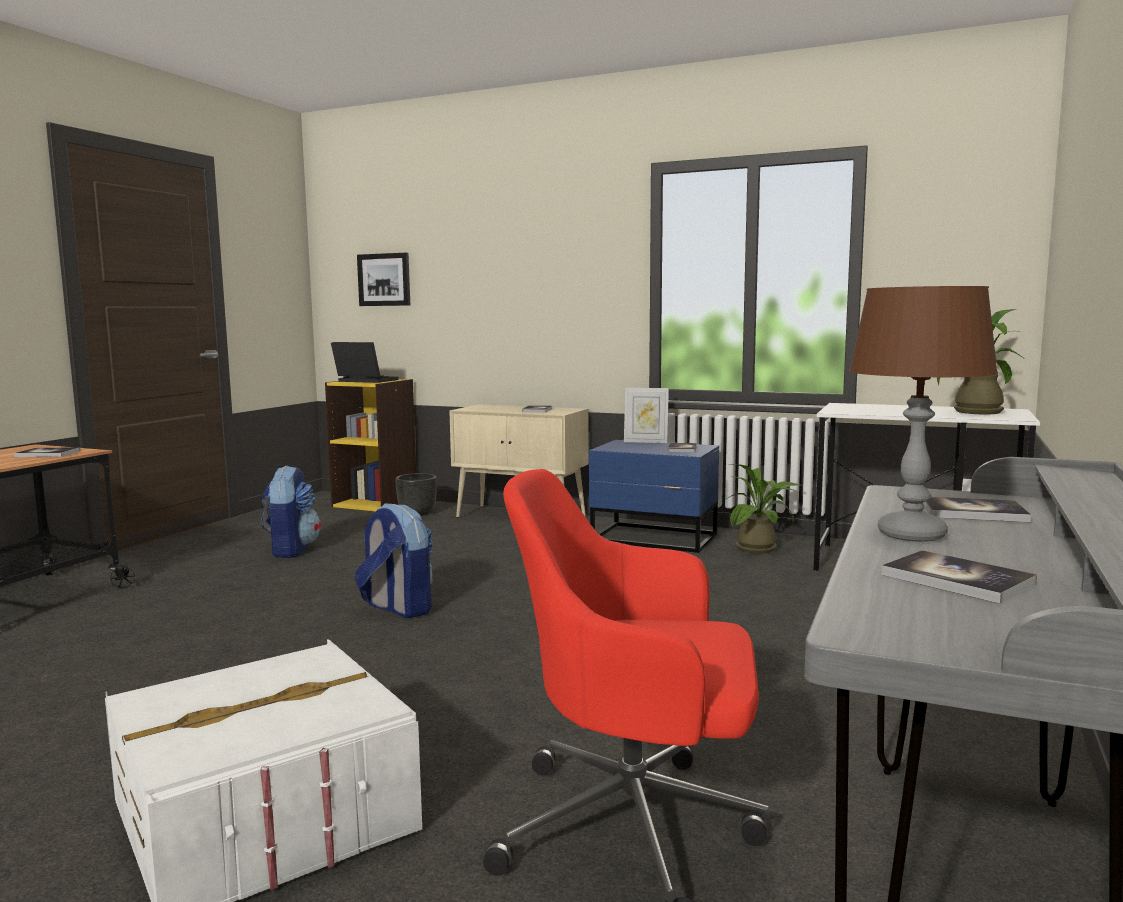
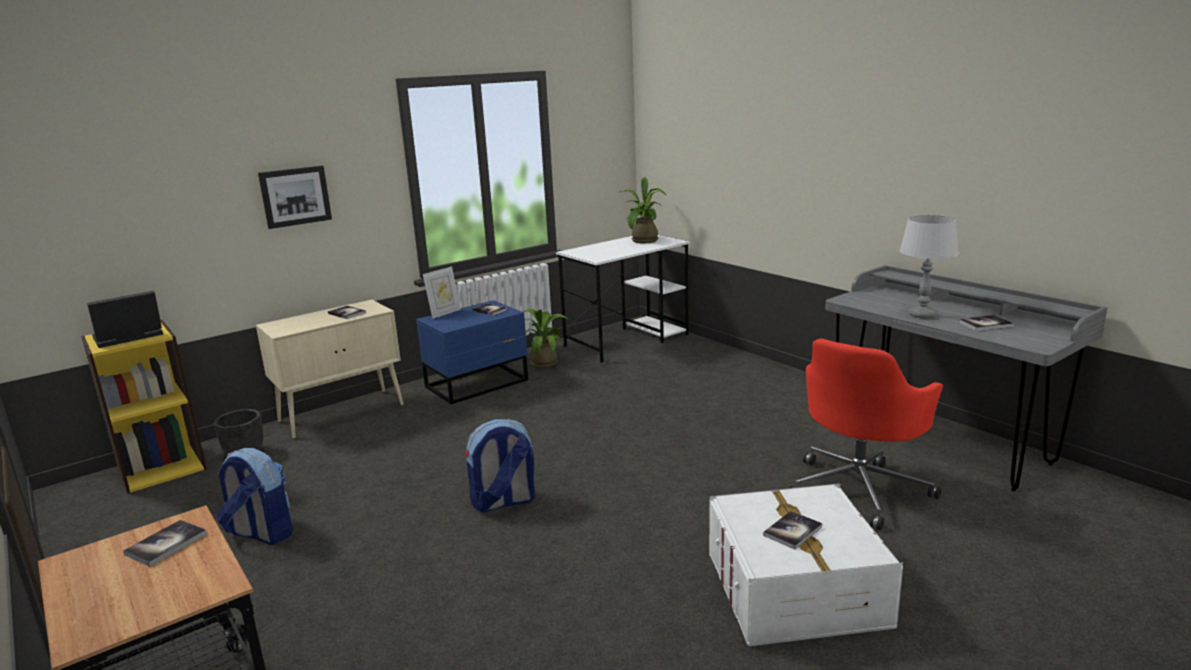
camera: 60 degrees left, 10 degrees up
picture [357,253,410,306] -> picture moved to [258,166,332,229]
brown table lamp [849,286,998,542] -> grey table lamp [900,215,959,319]
book [923,497,1031,522] -> book moved to [763,511,822,550]

